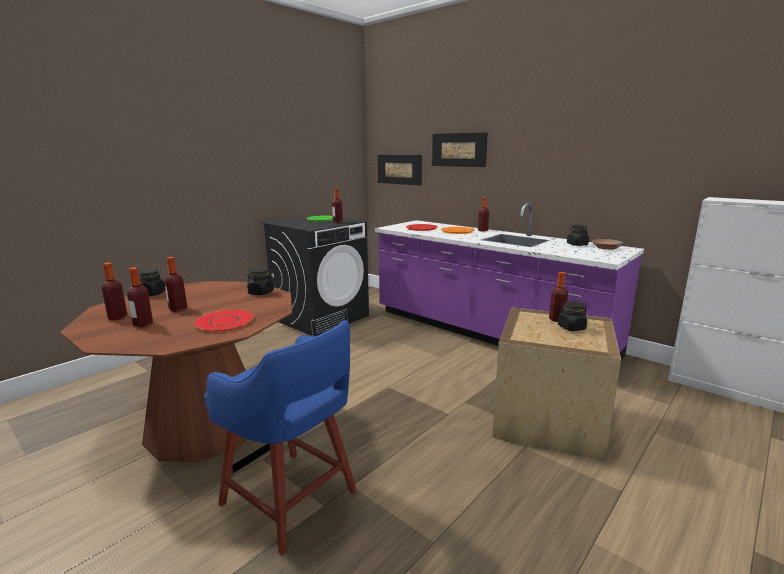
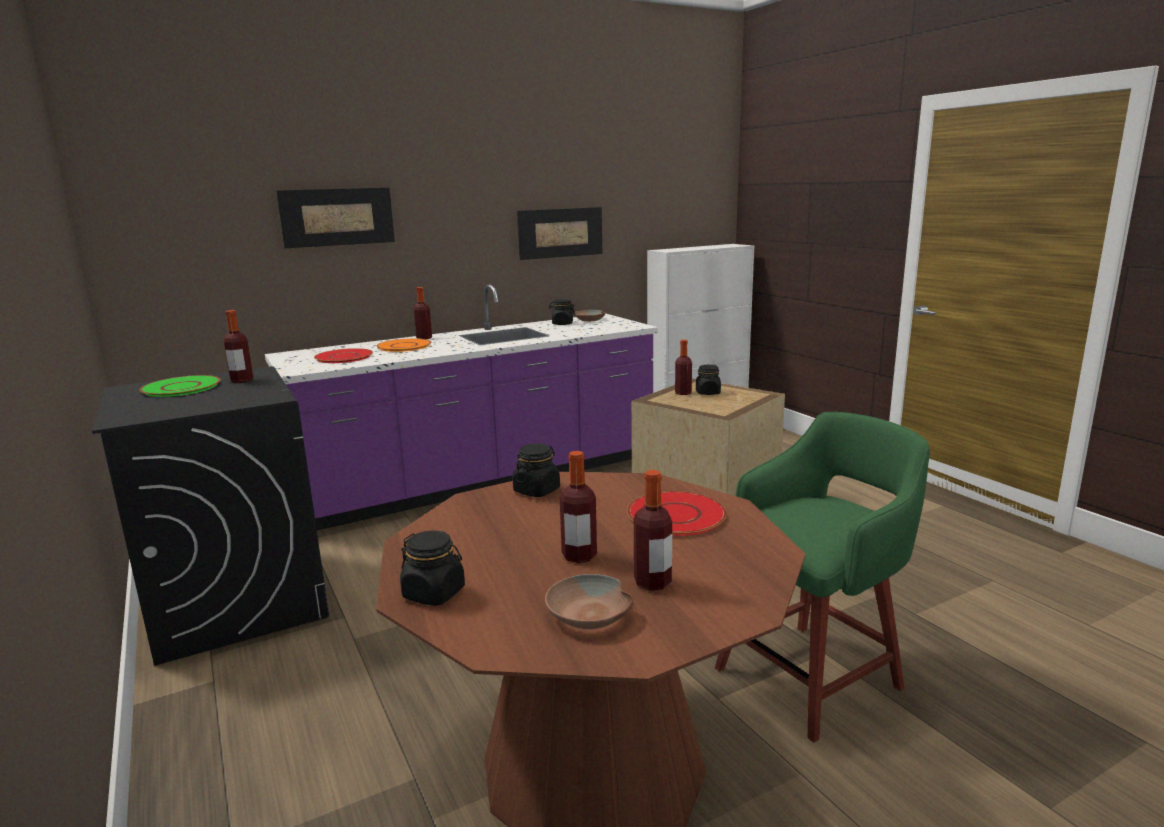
camera: 70 degrees left, 0 degrees up
bottle [102,263,127,320] -> brown bowl [545,574,634,629]
blue stool [204,320,357,555] -> green stool [715,412,930,742]
picture [378,155,422,186] -> picture moved to [517,207,602,260]

